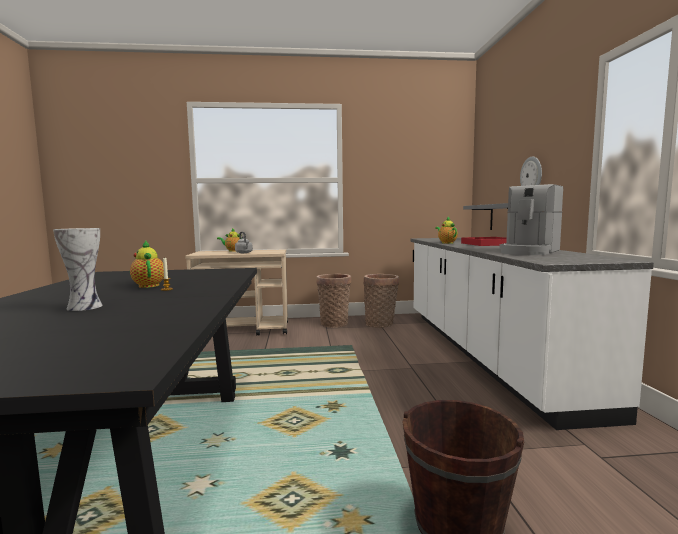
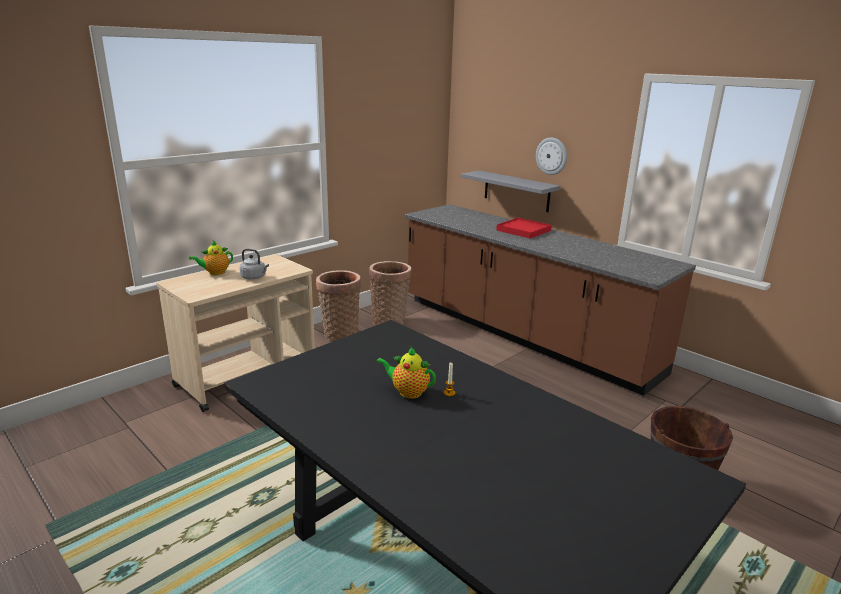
camera: 40 degrees left, 15 degrees up
vase [53,228,102,311] -> none
white counter [410,238,654,430] -> brown counter [405,204,696,396]
teapot [435,217,458,244] -> none
coffee machine [499,184,563,255] -> none

